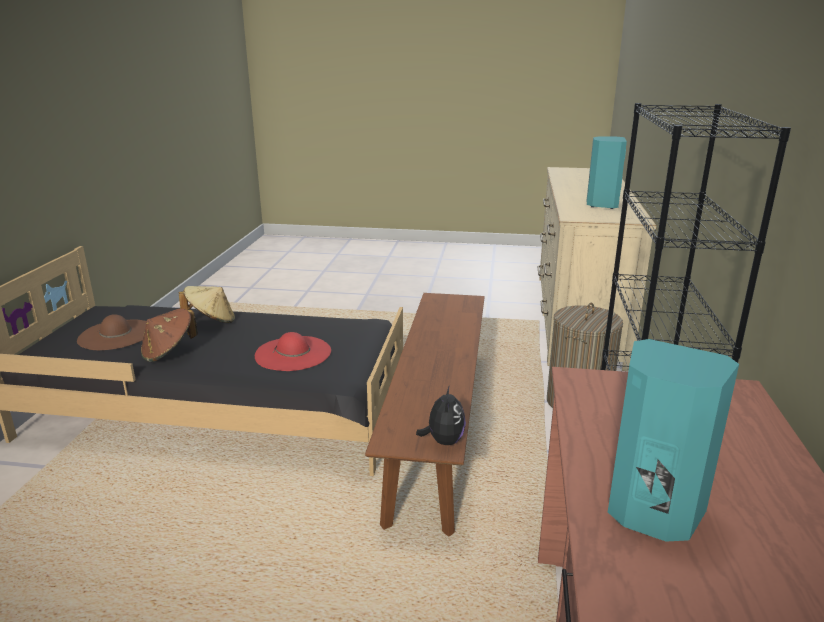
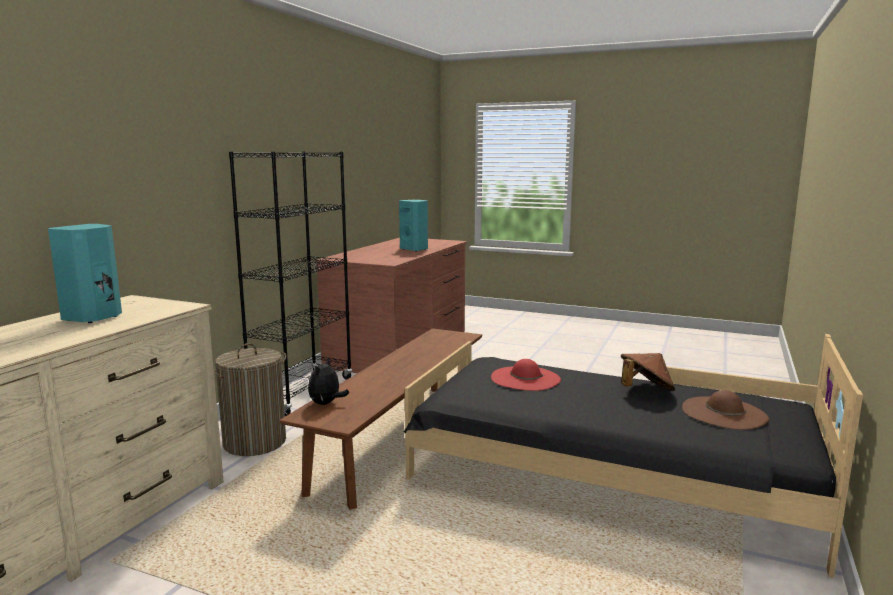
camera: 165 degrees left, 10 degrees down
beige hat [179,286,235,323] -> none
plush toy [416,385,466,445] -> plush toy moved to [308,358,349,405]

